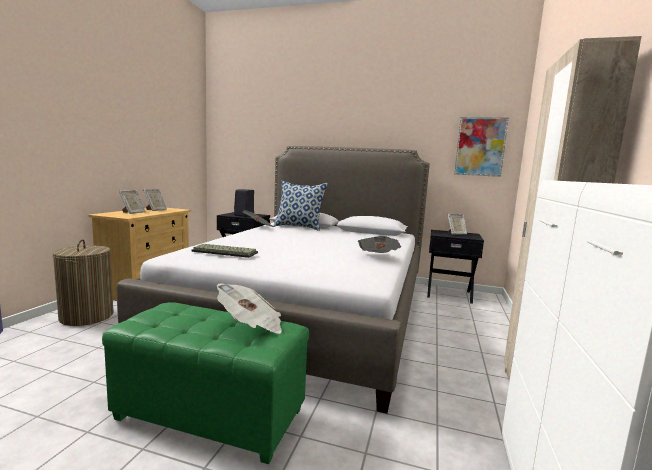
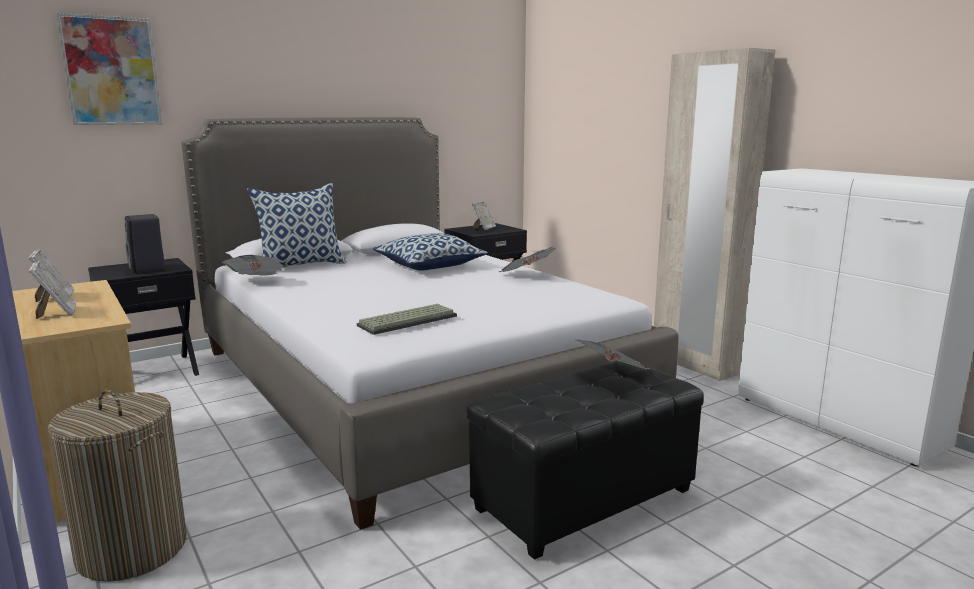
camera: 50 degrees left, 5 degrees up
green ottoman [102,302,309,464] -> black ottoman [467,361,704,560]
picture [454,117,509,177] -> picture moved to [57,13,162,125]
none -> pillow [373,233,488,271]

